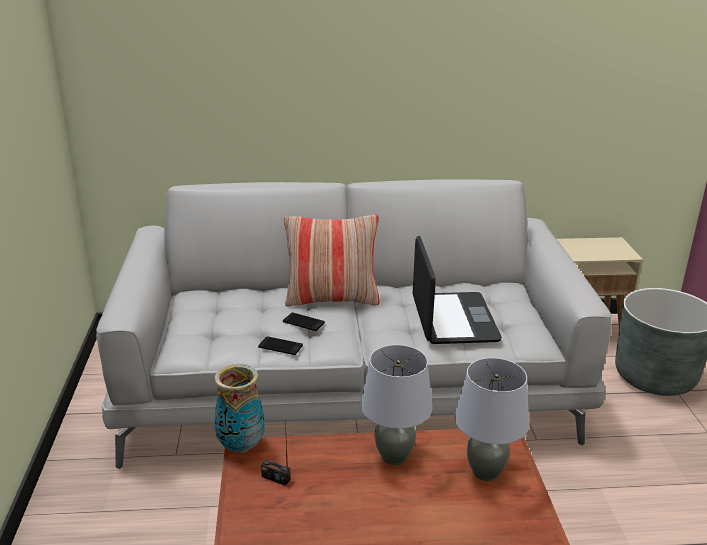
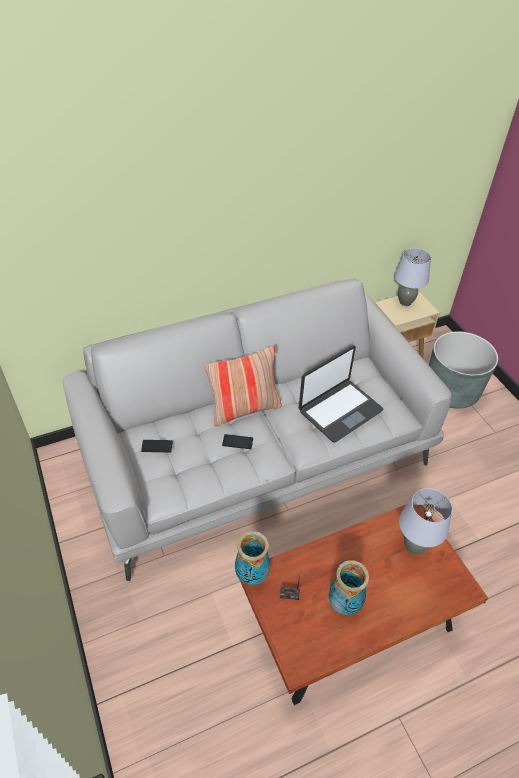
camera: 20 degrees left, 20 degrees up
phone [258,336,303,355] -> phone moved to [141,440,173,453]
grey table lamp [361,345,433,465] -> grey table lamp moved to [394,248,431,306]
laptop [412,236,502,344] -> laptop turned 75 degrees clockwise [299,345,383,443]
none -> vase [329,560,369,615]

